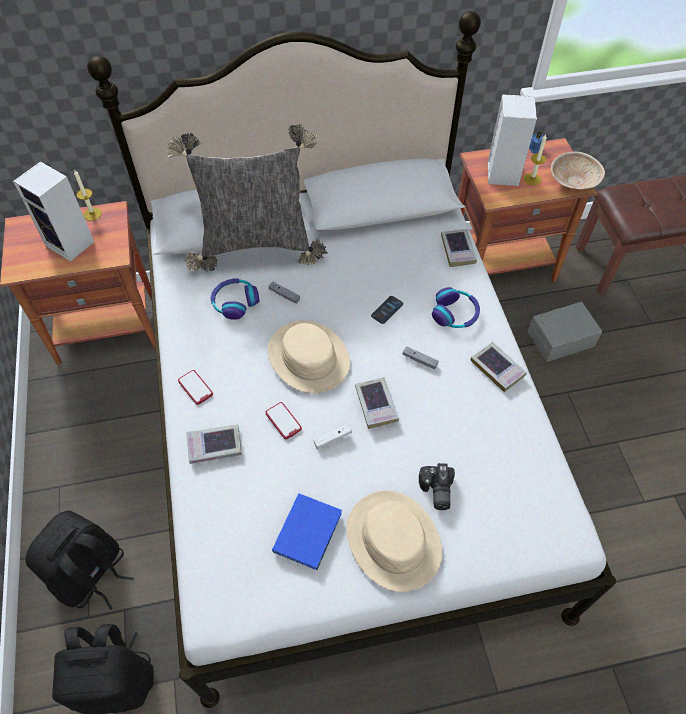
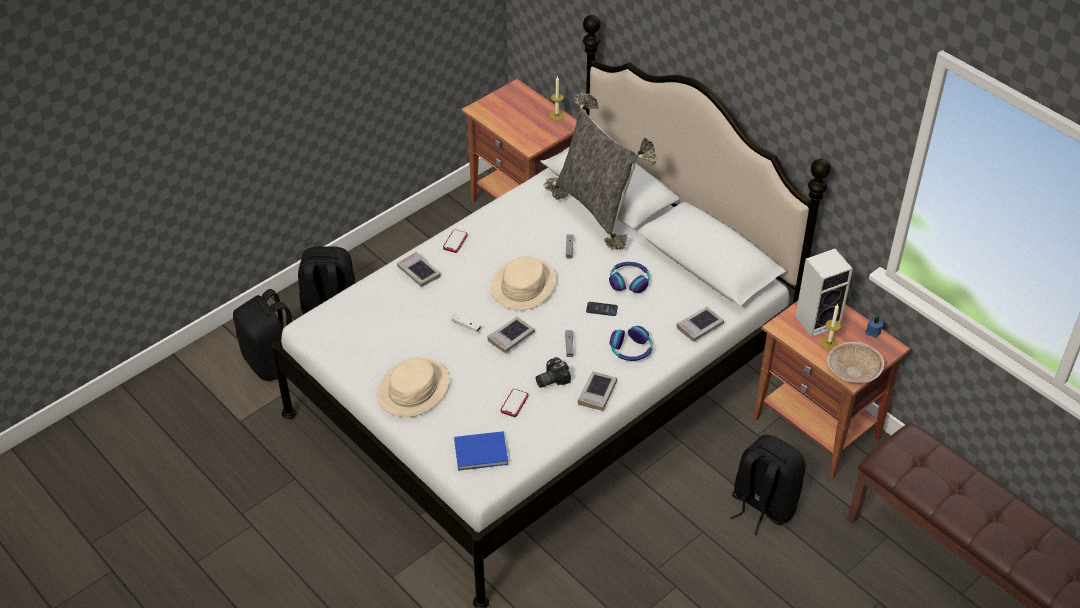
camera: 60 degrees right, 10 degrees down
speaker [13,161,94,262] -> none
headphones [211,278,259,320] -> headphones moved to [609,262,650,293]
phone [265,402,302,439] -> phone moved to [501,389,528,417]
blue book [272,493,342,570] -> blue book moved to [454,431,508,471]
camera [419,463,455,510] -> camera moved to [536,357,571,388]
grey storage box [528,302,602,362] -> black backpack [730,435,806,535]

